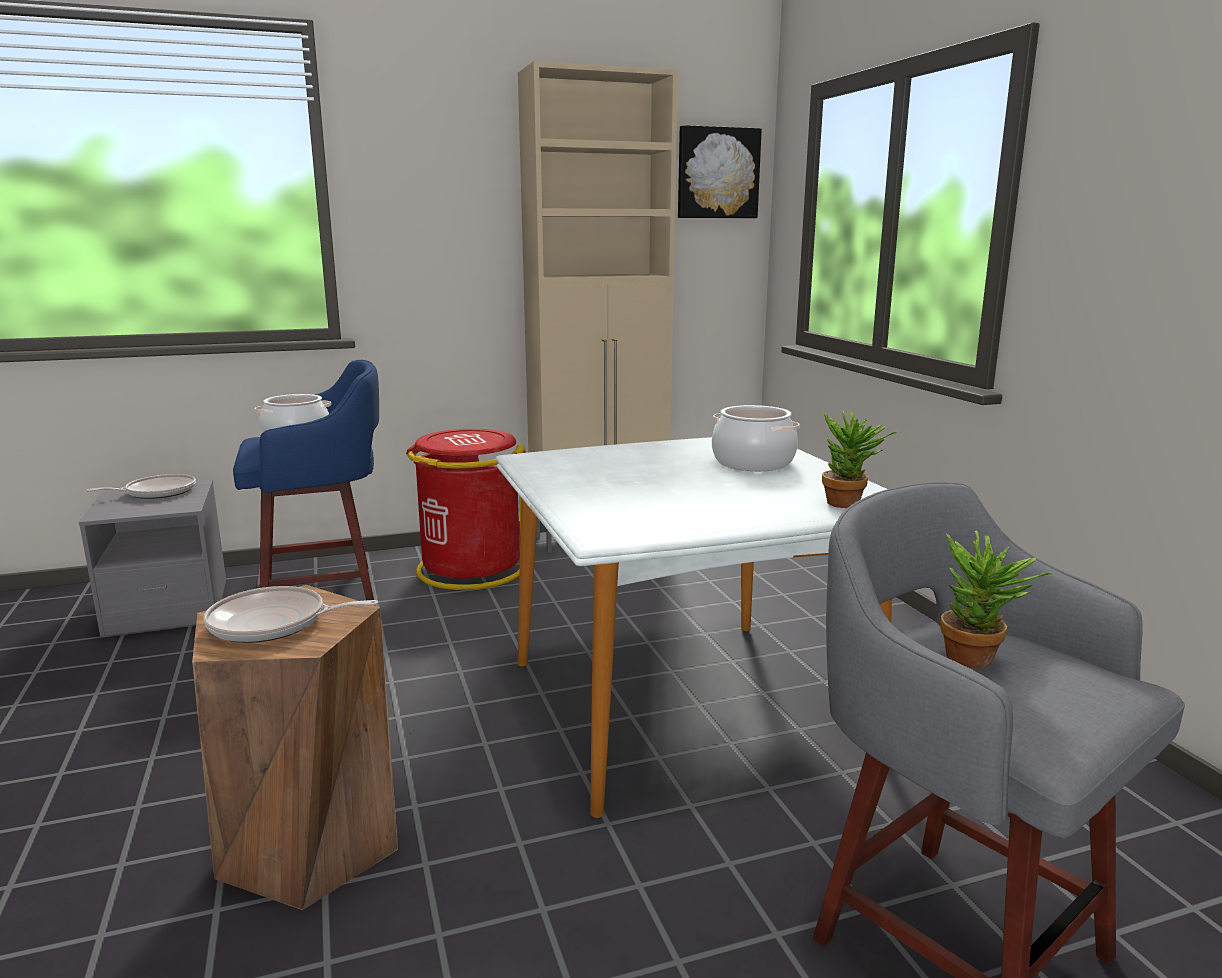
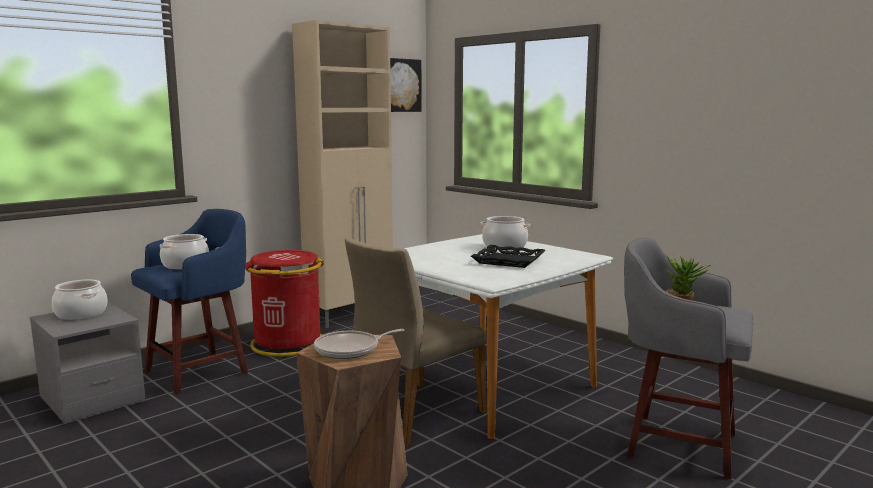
camera: 25 degrees left, 5 degrees down
frying pan [86,474,196,499] -> cooking pot [52,280,108,320]
potted plant [822,411,897,508] -> none
none -> beige chair [345,237,487,448]
none -> black tray [471,245,545,268]

